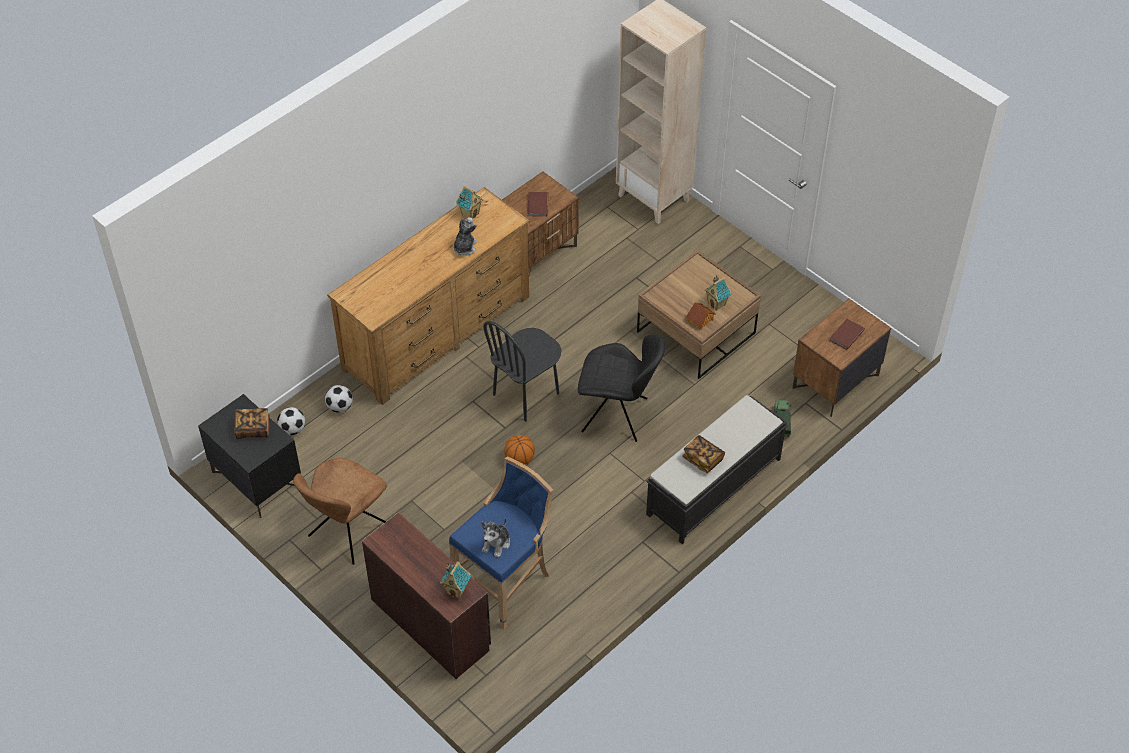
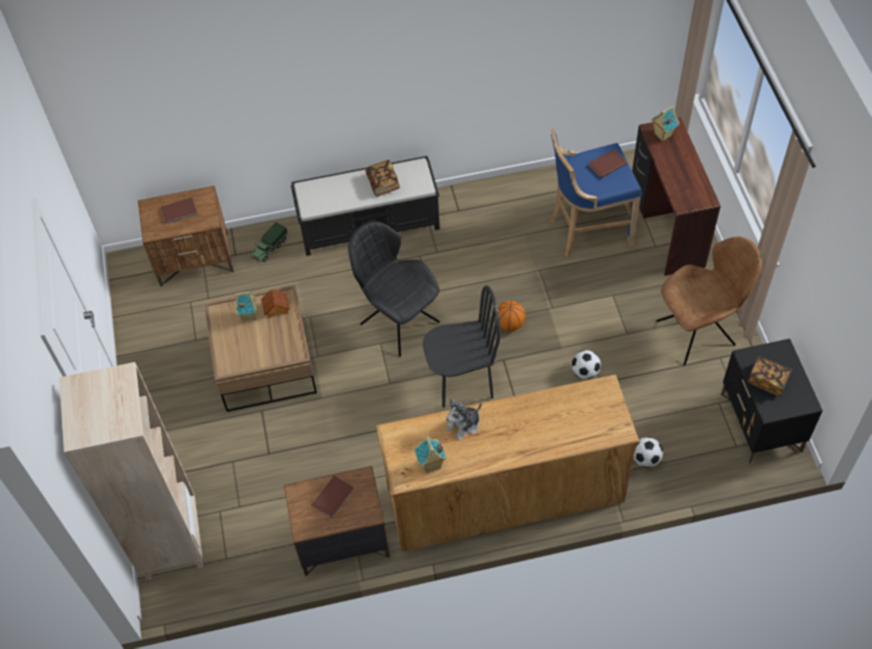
camera: 145 degrees left, 5 degrees up
football [277,407,305,435] -> football moved to [571,350,601,379]
plush toy [481,518,510,558] -> brown book [588,149,627,179]

